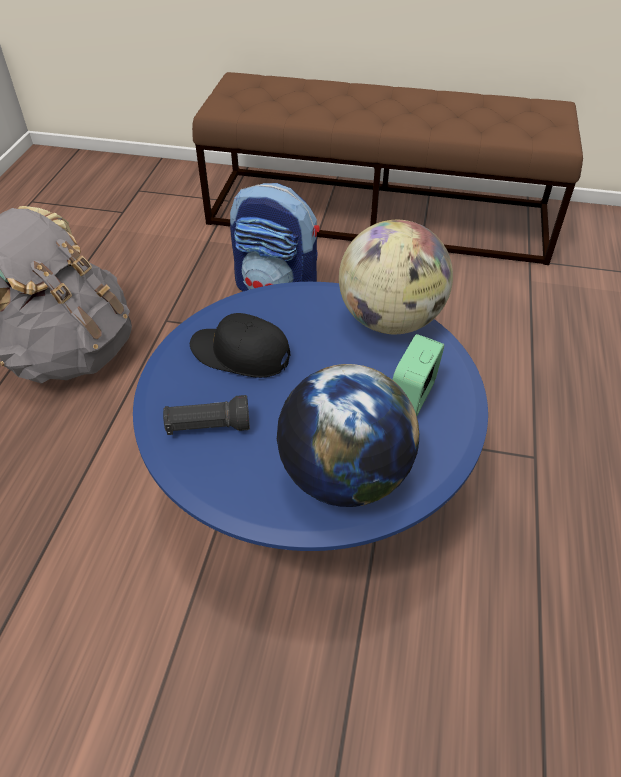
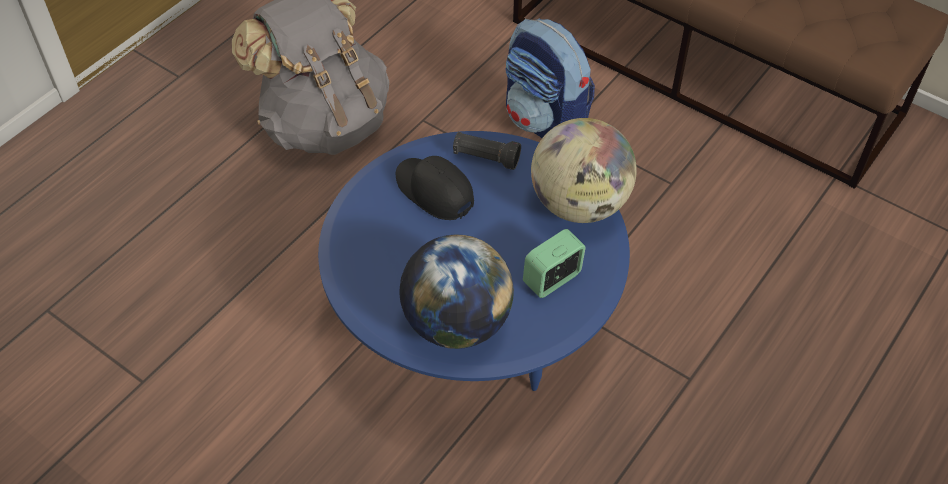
camera: 25 degrees right, 5 degrees up
black flashlight [163,395,250,435] -> black flashlight moved to [453,132,521,170]

